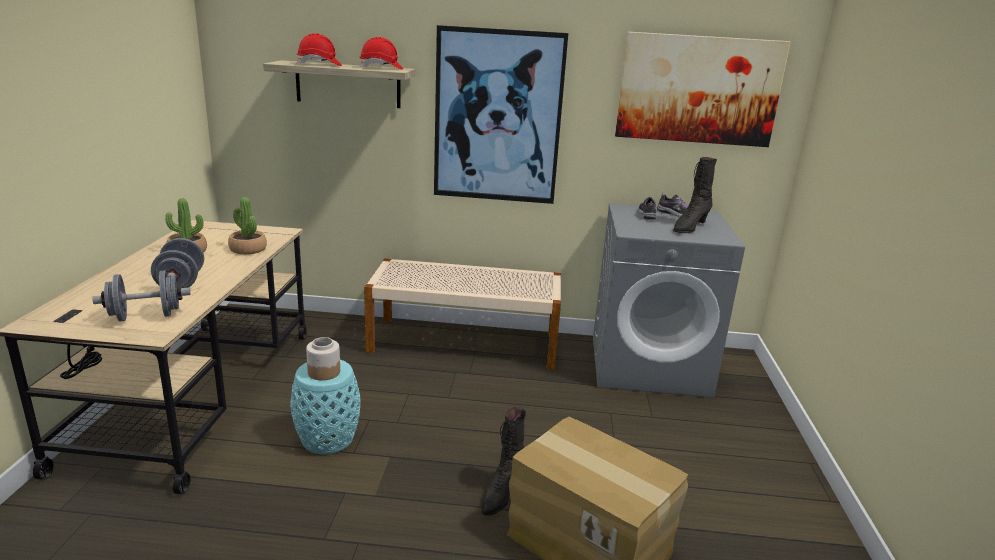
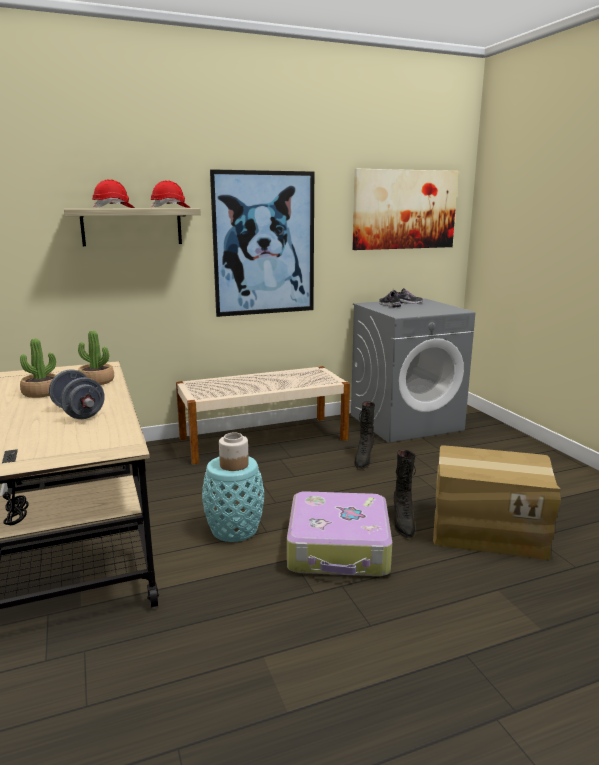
camera: 25 degrees left, 5 degrees down
grey dumbbell [92,270,190,322] -> none
black boot [673,157,717,233] -> black boot moved to [354,402,375,469]
none -> suitcase [287,491,392,576]

